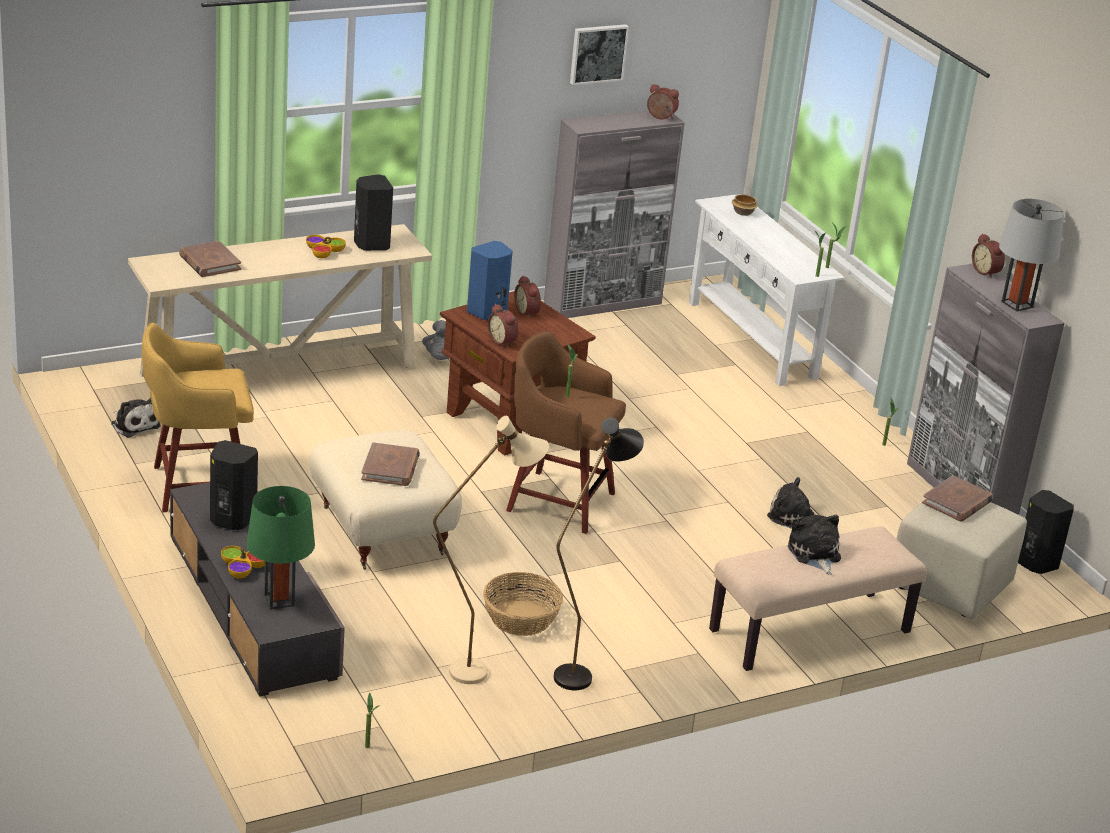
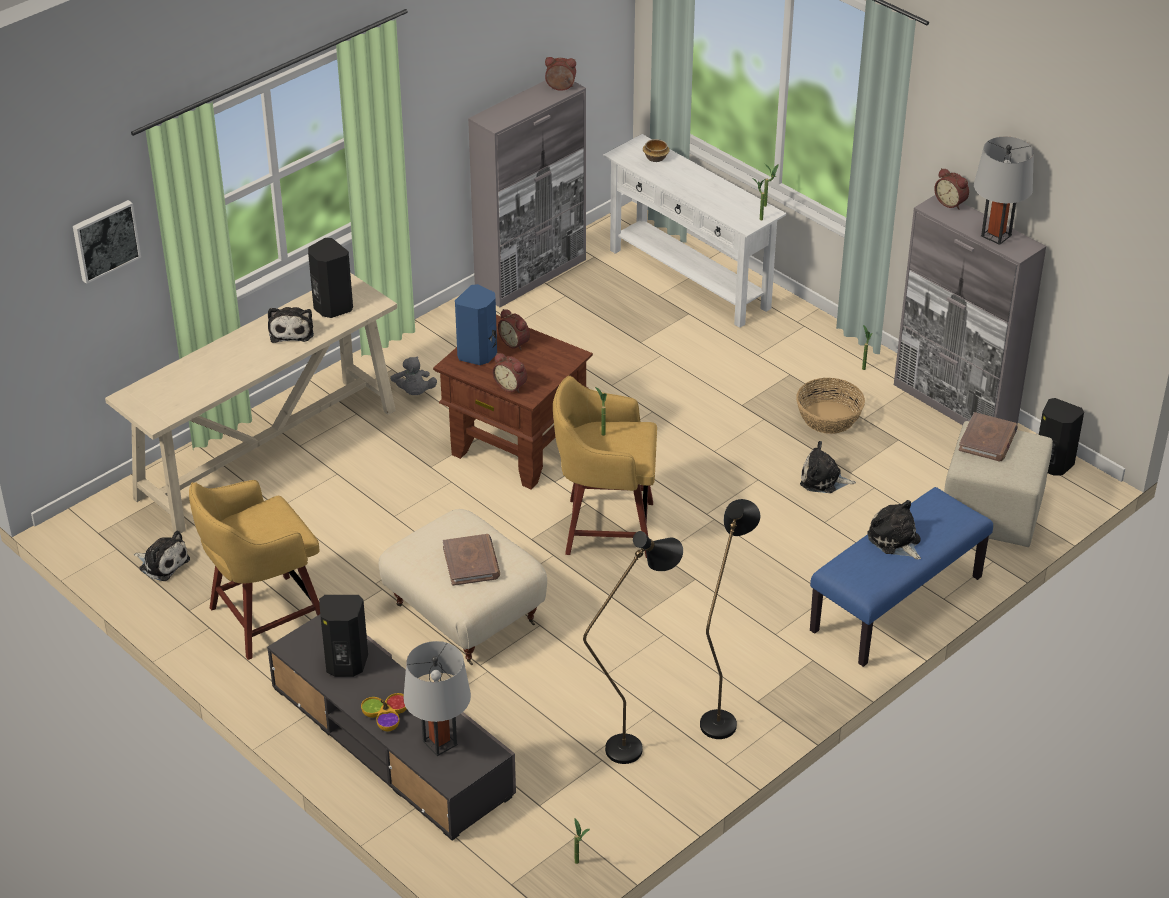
camera: 15 degrees left, 10 degrees up
brown book [179,241,241,277] -> none
green table lamp [246,486,315,609] -> grey table lamp [403,641,471,756]
bowl [306,235,346,258] -> plush toy [268,307,314,343]
beige floor lamp [433,416,549,684] -> black floor lamp [583,531,683,764]
basket [483,572,563,636] -> basket moved to [796,378,865,434]
brown stool [506,331,626,534] -> yellow stool [553,376,657,558]
picture [570,24,629,85] -> picture moved to [73,200,141,284]
beige bench [709,526,927,671] -> blue bench [810,487,993,667]

